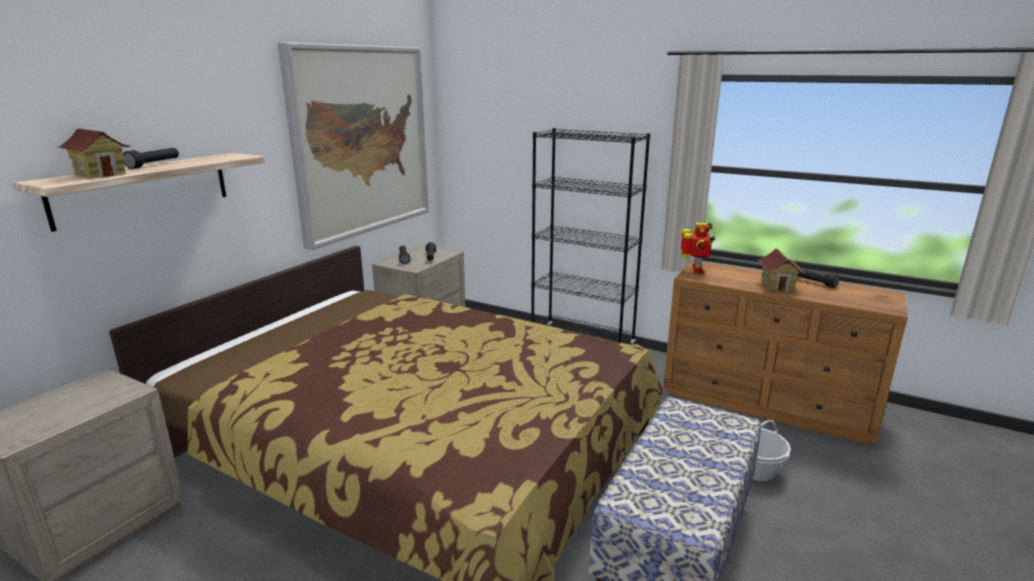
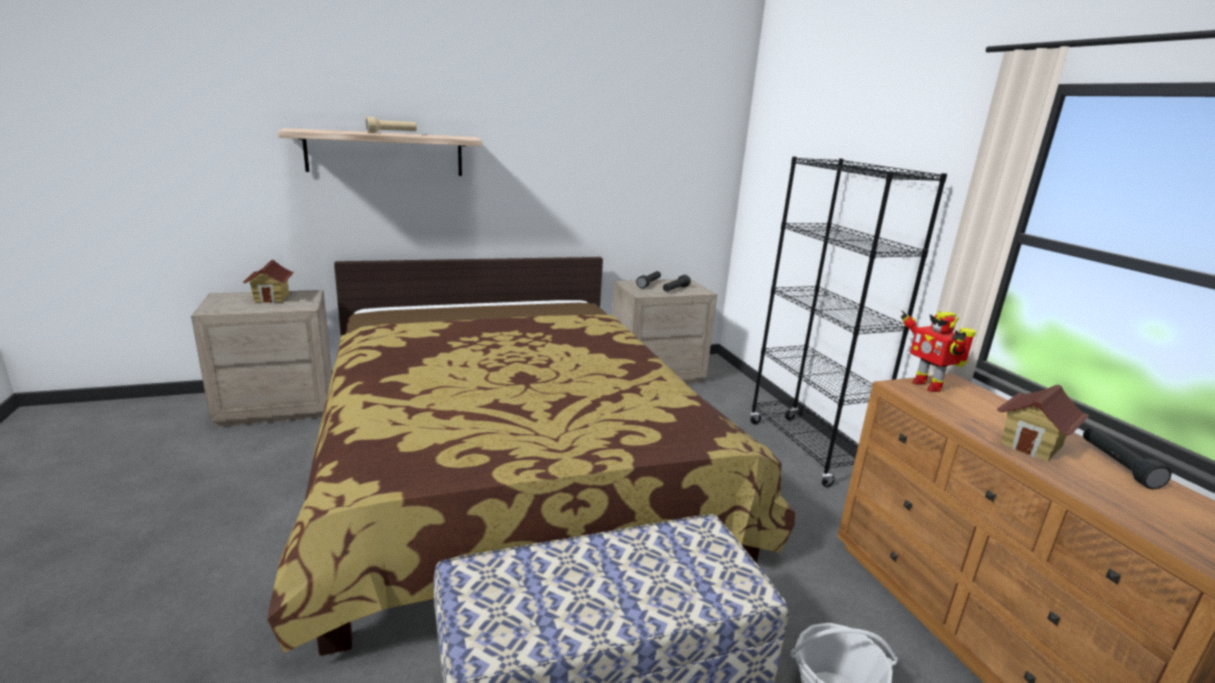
camera: 40 degrees right, 0 degrees up
toy house [58,128,130,178] -> toy house moved to [242,260,294,303]
black flashlight [123,148,179,169] -> beige flashlight [365,117,417,133]
picture [278,42,429,250] -> none
toy robot [680,222,716,274] -> toy robot turned 105 degrees clockwise [901,311,976,392]

